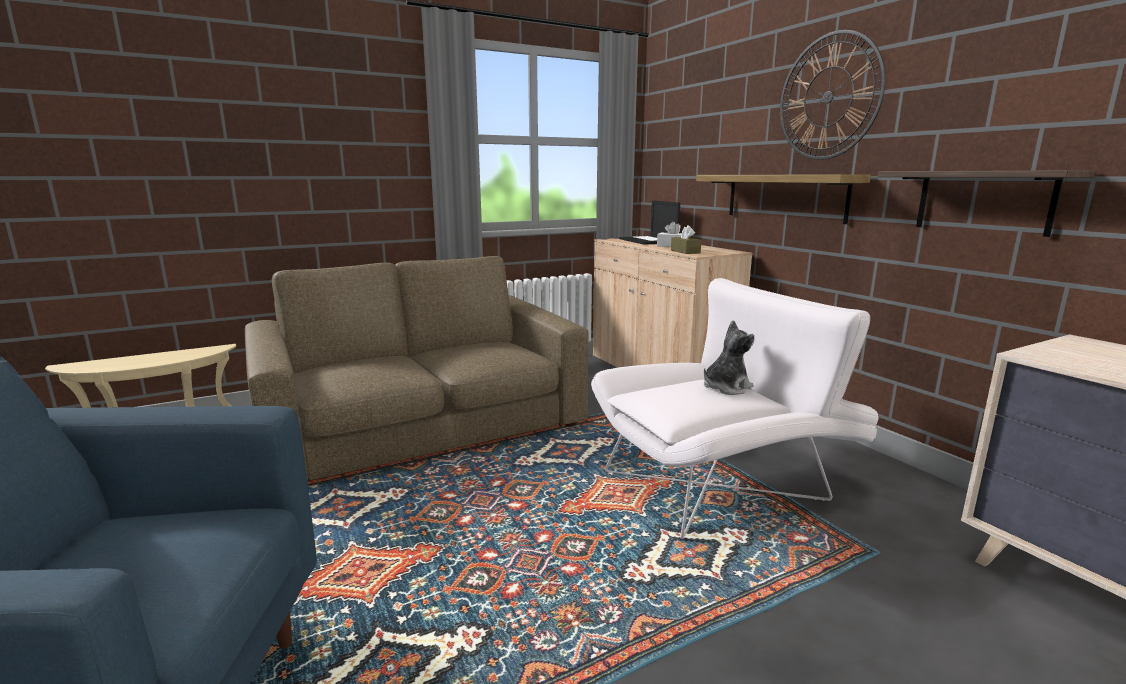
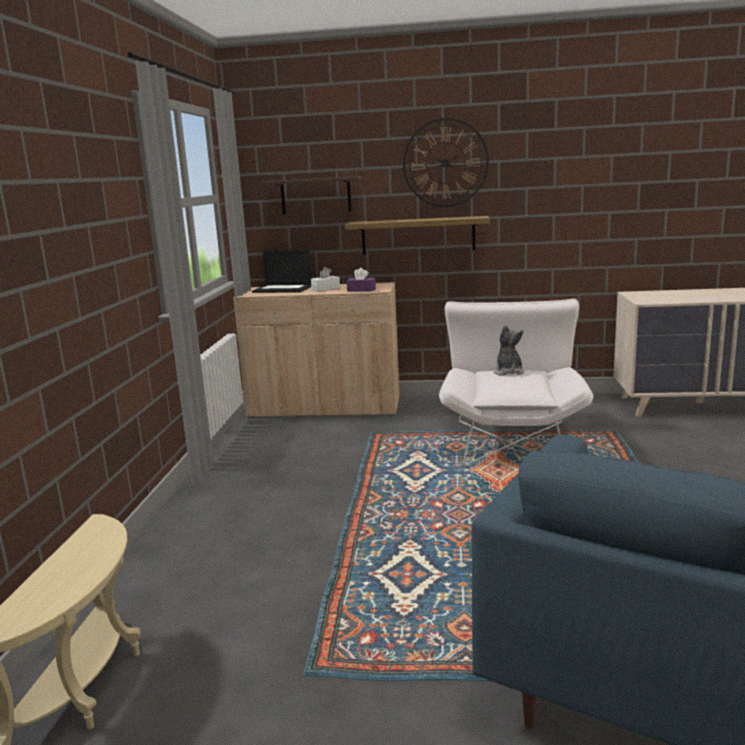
camera: 55 degrees left, 0 degrees up
brown sofa [245,256,588,481] -> none
brown tissue box [671,225,701,254] -> purple tissue box [346,268,376,292]
shelf [877,170,1095,237] -> shelf moved to [261,176,362,214]

